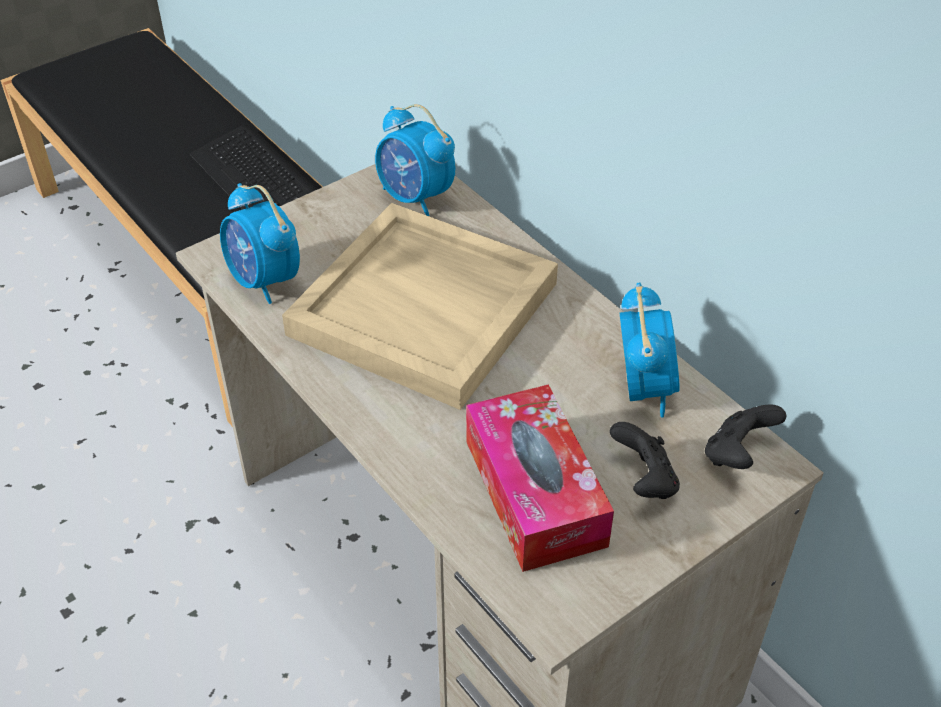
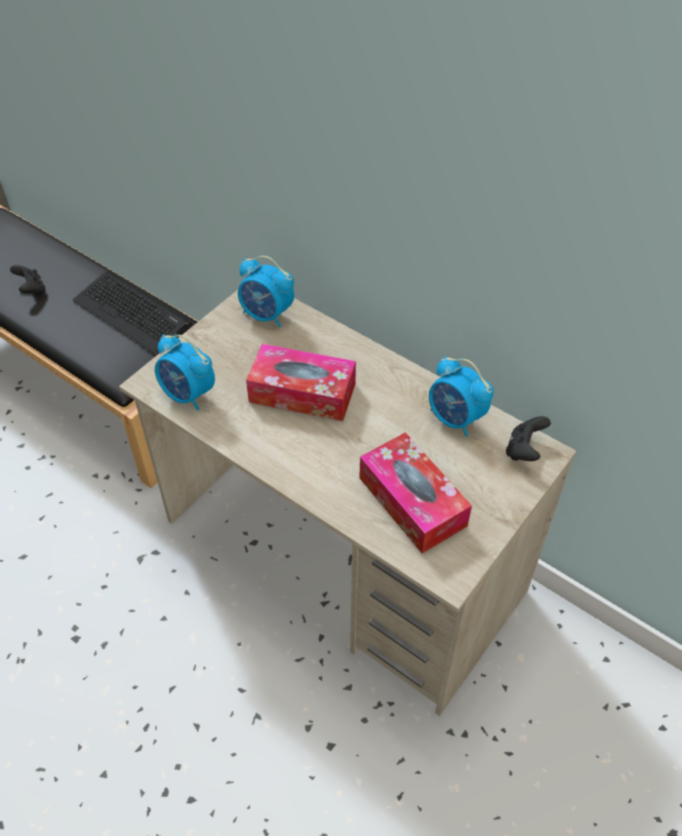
camera: 15 degrees left, 5 degrees up
beige tray [282,203,558,410] -> tissue box [246,344,356,421]
black game controller [610,422,680,499] -> black game controller moved to [10,265,45,295]
alarm clock [620,283,680,417] -> alarm clock turned 150 degrees clockwise [429,356,494,437]

